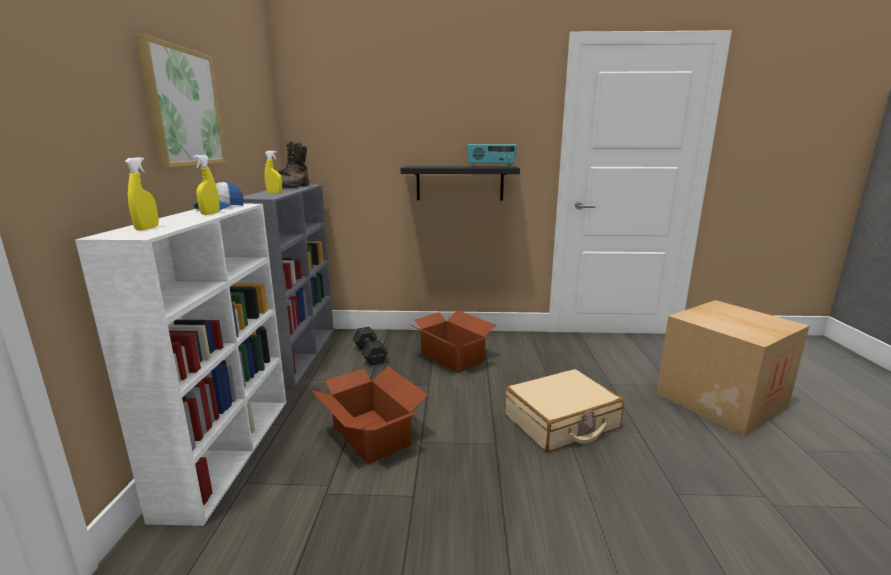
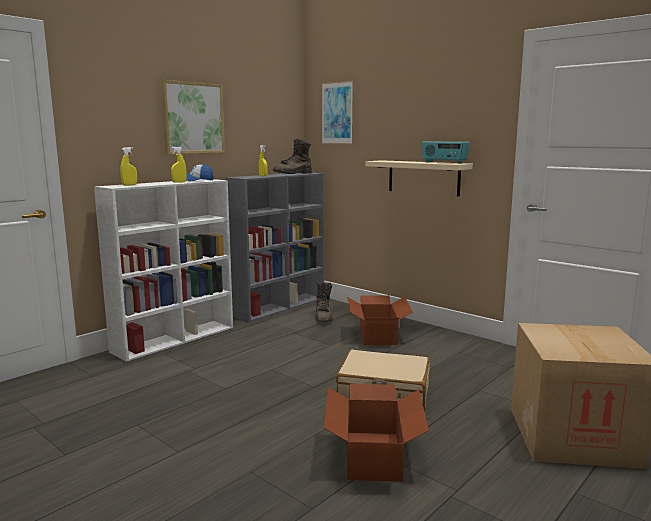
camera: 40 degrees right, 5 degrees down
cardboard box [311,366,428,464] -> cardboard box moved to [324,384,429,482]
black dumbbell [353,327,388,365] -> brown boot [316,281,333,322]
black shelf [400,166,520,201] -> beige shelf [365,160,473,196]
none -> picture [322,81,353,144]

